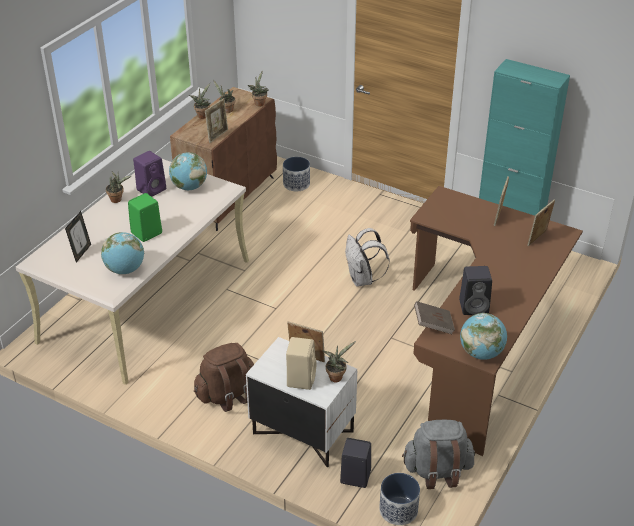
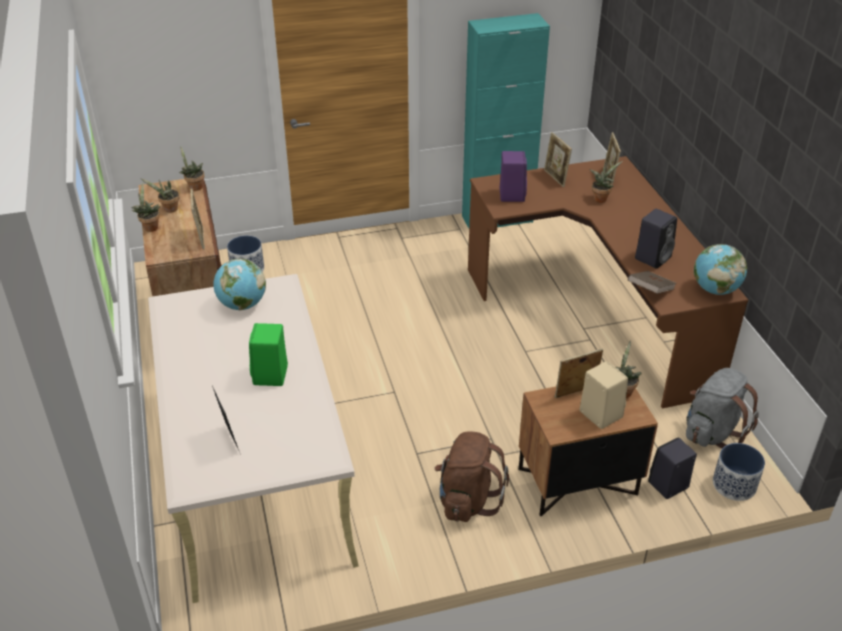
camera: 45 degrees left, 0 degrees up
globe [101,232,144,274] -> none
potted plant [106,172,131,203] -> potted plant moved to [589,161,623,203]
purple speaker [133,151,166,197] -> purple speaker moved to [500,151,527,202]
white nightstand [246,337,357,467] -> brown nightstand [519,387,658,516]
white backpack [345,228,390,287] -> none

